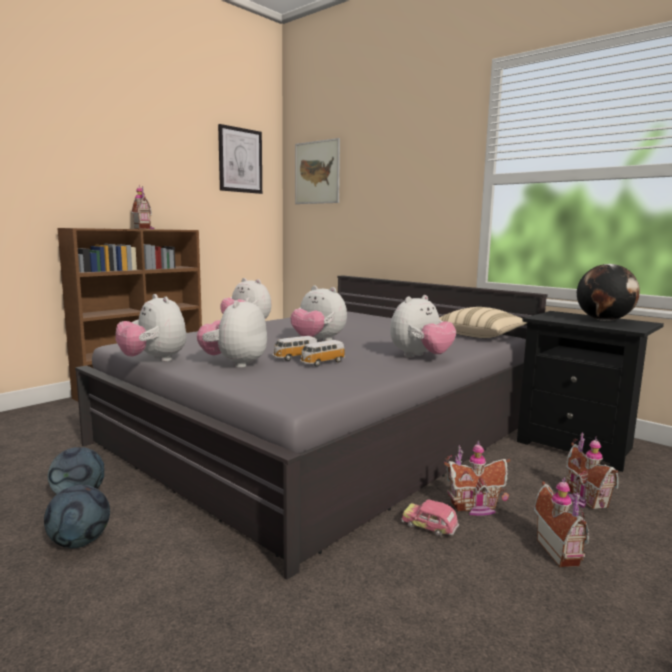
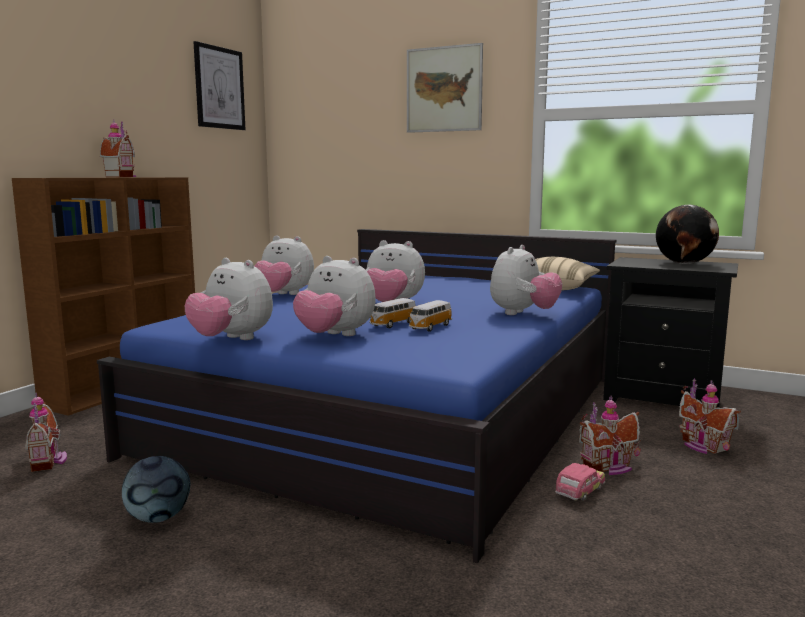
camera: 15 degrees left, 0 degrees up
football [44,485,110,548] -> none
grey bed [75,275,548,580] -> blue bed [97,229,616,563]
plush toy [197,297,267,368] -> plush toy turned 60 degrees counterclockwise [293,256,375,336]
picture [295,138,340,204] -> picture moved to [407,43,483,133]
toy car [401,500,459,537] -> toy car turned 120 degrees clockwise [555,463,605,501]
toy house [534,477,589,567] -> toy house moved to [25,392,67,472]

